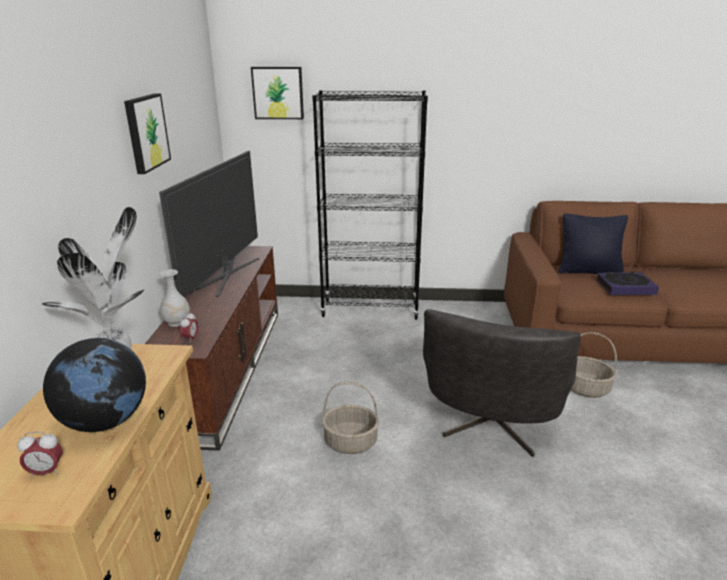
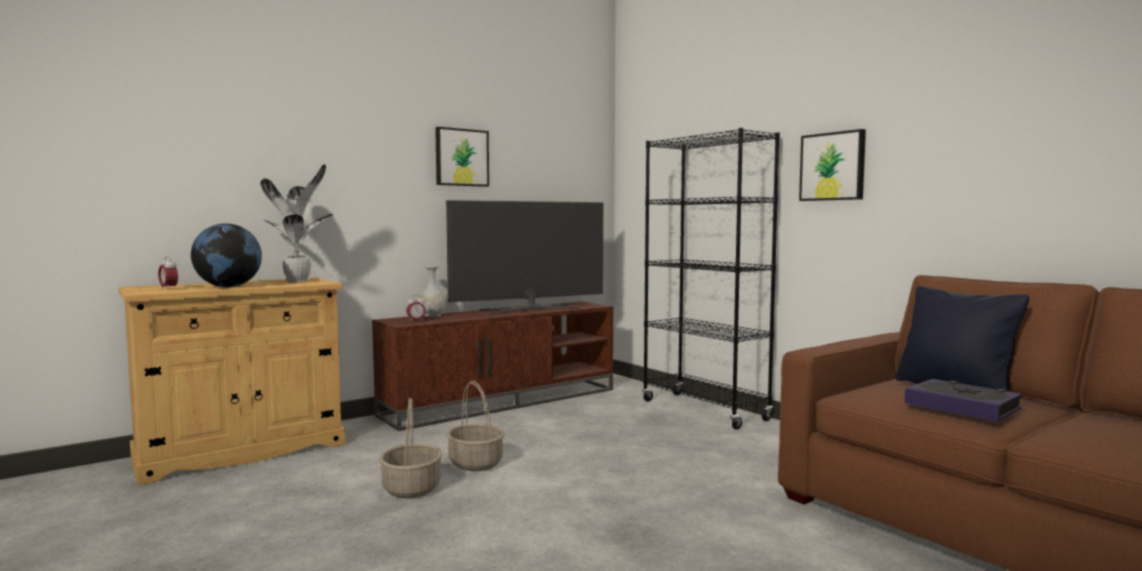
camera: 50 degrees right, 20 degrees down
picture [251,67,304,119] -> picture moved to [799,129,866,201]
grey armchair [423,309,581,457] -> none
basket [571,332,617,398] -> basket moved to [379,398,442,498]

